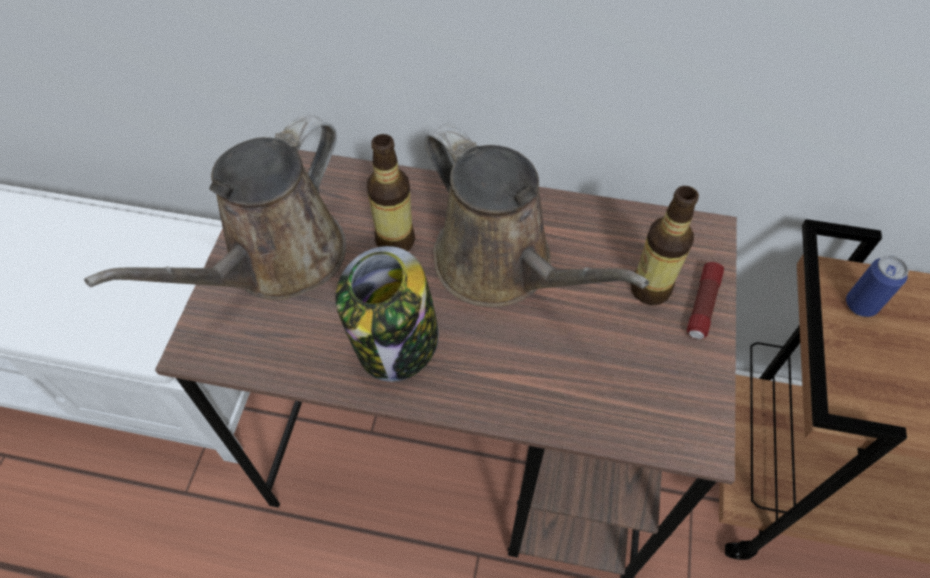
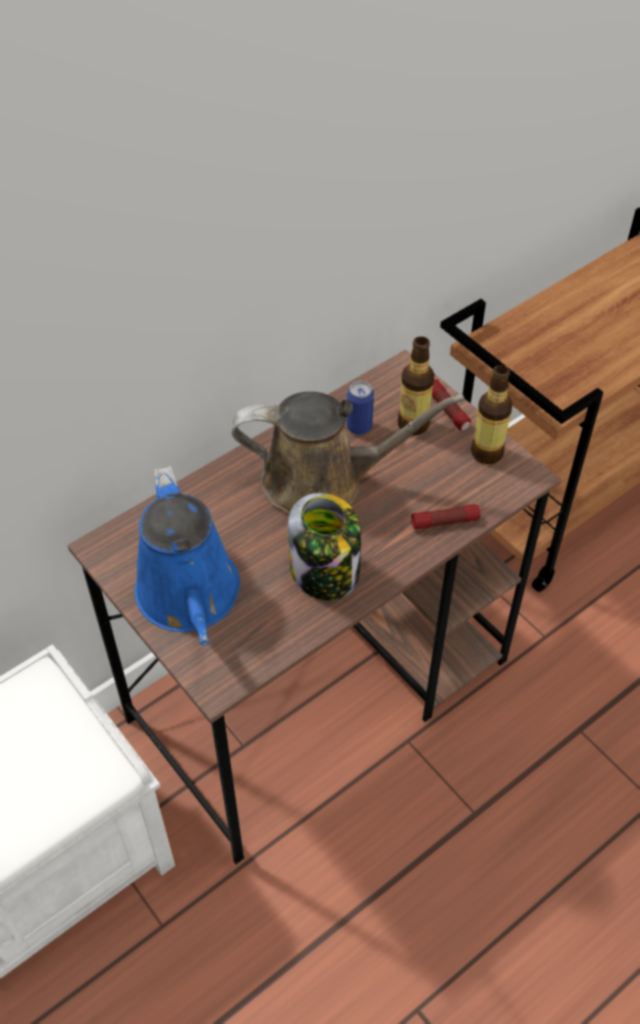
camera: 50 degrees left, 5 degrees down
brown watering can [84,115,346,300] -> blue watering can [135,466,240,646]
bottle [367,134,415,252] -> bottle moved to [471,365,513,464]
can [846,255,909,317] -> can moved to [346,381,374,435]
none -> flashlight [411,504,481,530]

